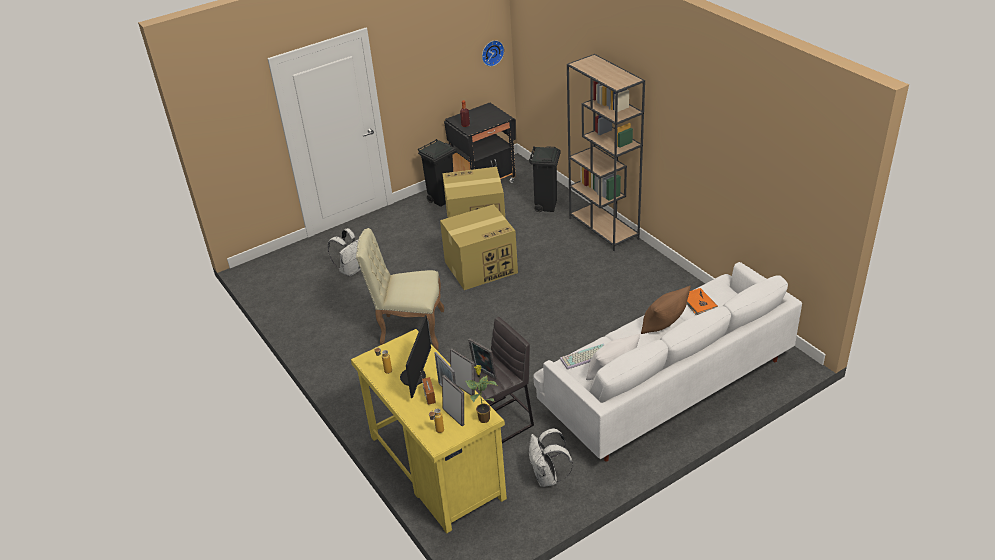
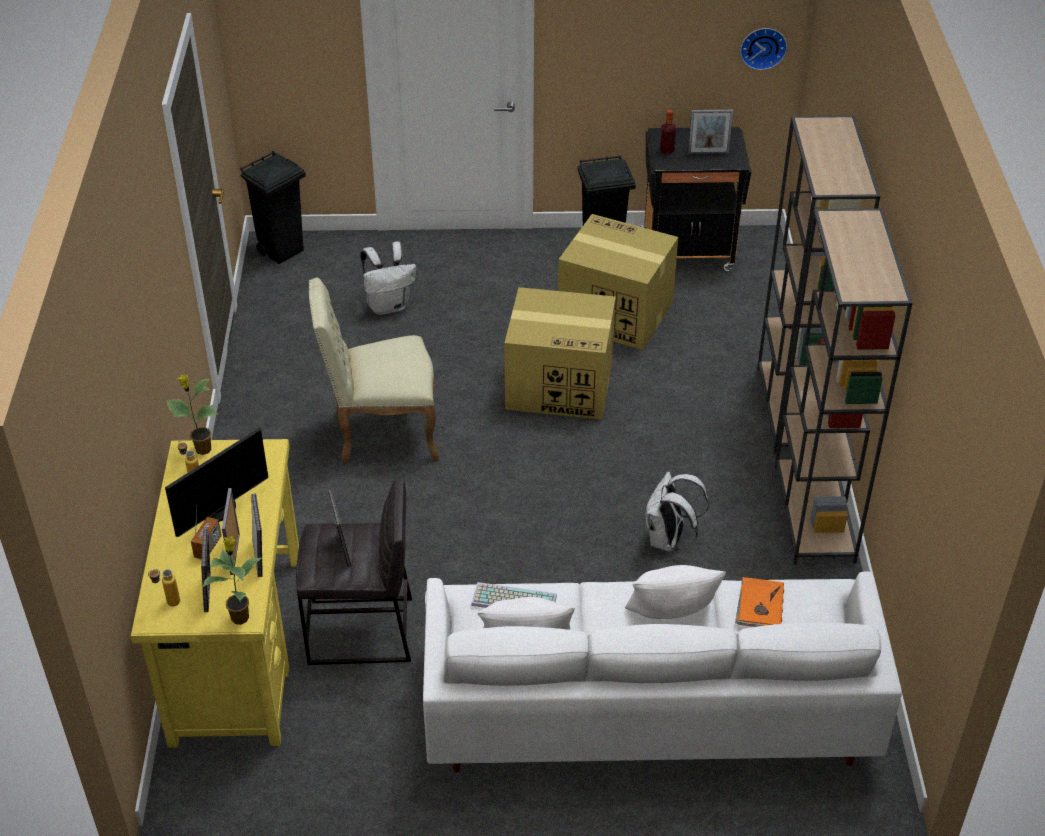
camera: 30 degrees right, 5 degrees up
beige chair [356,228,444,350] -> beige chair turned 45 degrees counterclockwise [309,277,439,464]
black trash can [529,146,561,212] -> black trash can moved to [240,151,306,264]
white backpack [529,428,573,487] -> white backpack moved to [646,472,709,552]
brown pillow [641,286,691,334] -> white pillow [625,565,726,619]
none -> potted plant [166,375,218,455]
none -> picture frame [688,110,733,154]
none -> bookcase [775,208,913,565]

